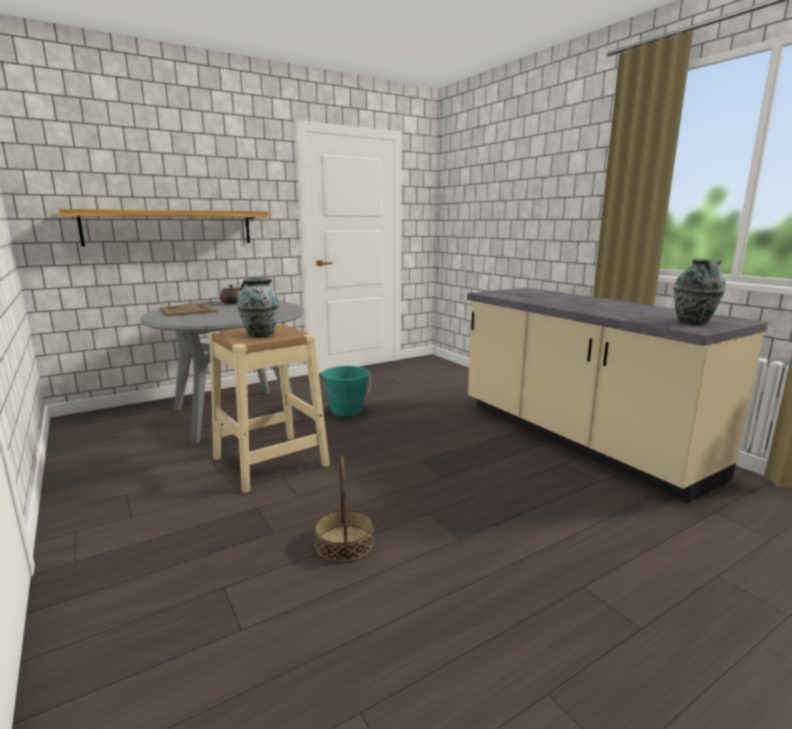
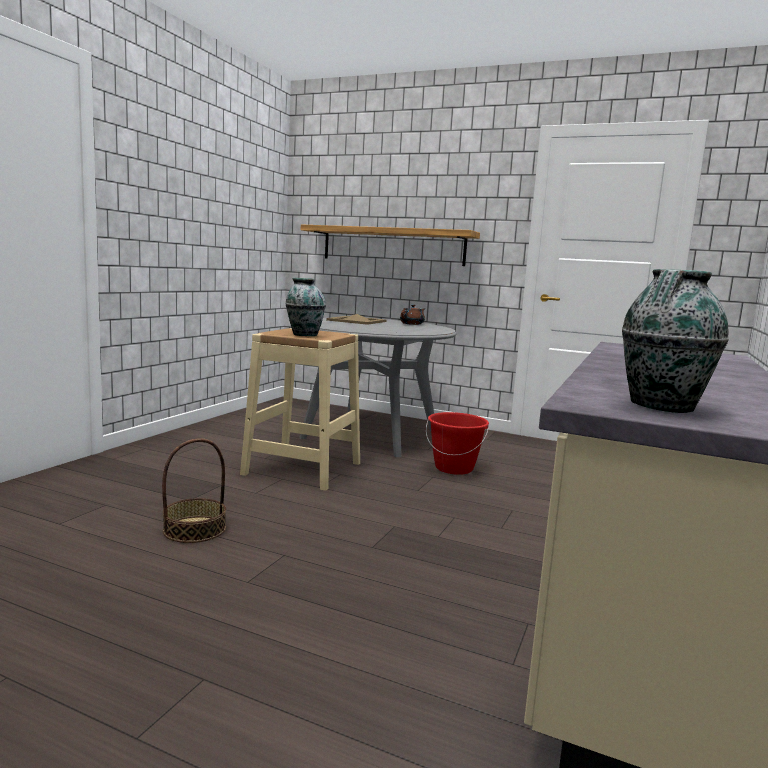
camera: 55 degrees right, 5 degrees down
turquoise bucket [321,366,371,416] -> red bucket [426,412,489,475]

